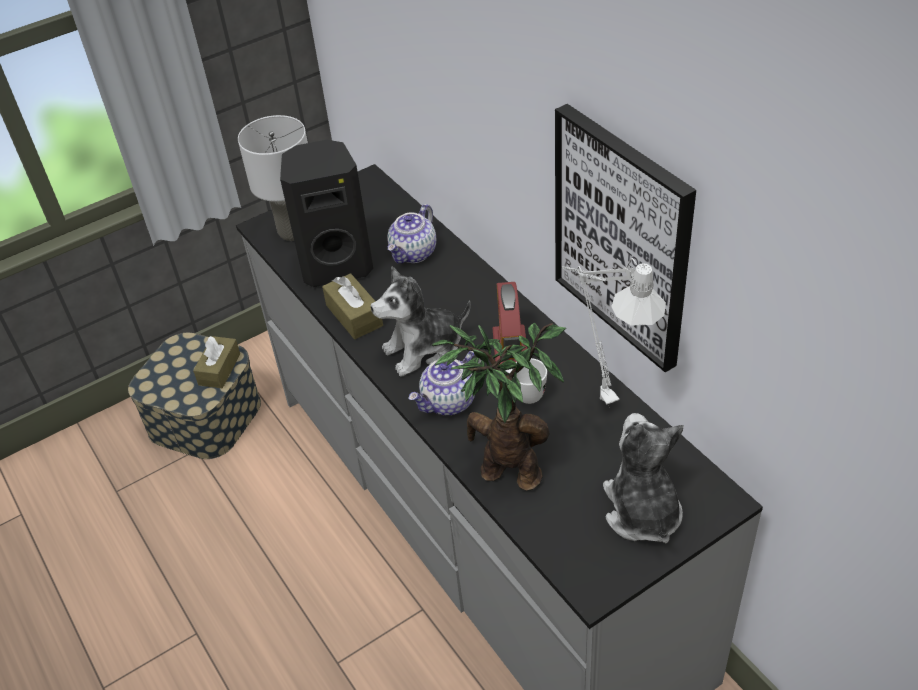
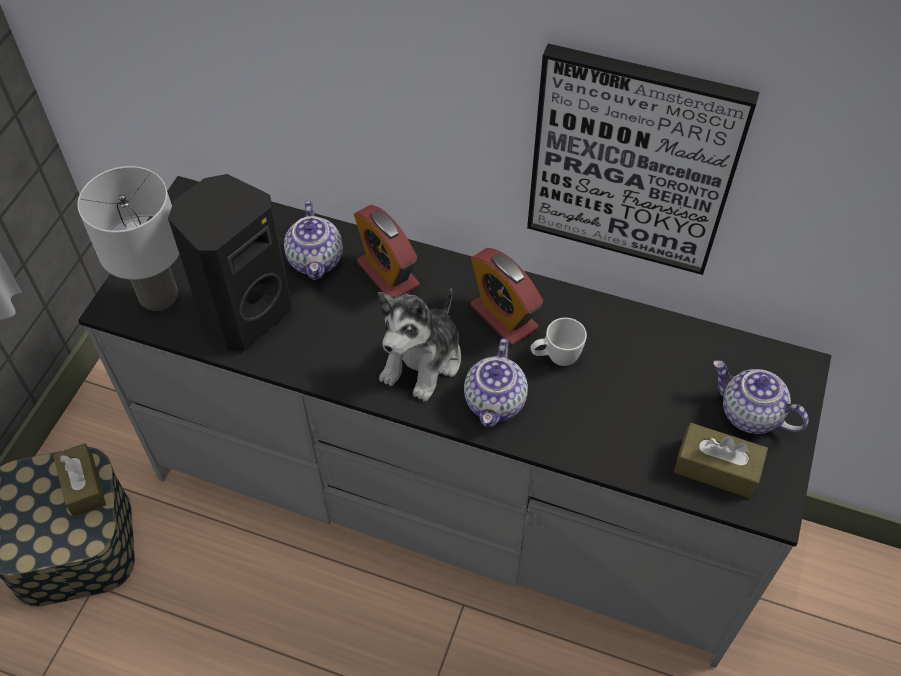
camera: 40 degrees left, 10 degrees up
brown tissue box [322,273,383,339] -> brown tissue box moved to [674,423,768,498]
potted plant [432,323,566,491] -> none
grey table lamp [562,258,666,408] -> none
plush toy [603,413,684,543] -> teapot [713,360,809,434]
none -> alarm clock [354,205,420,297]

